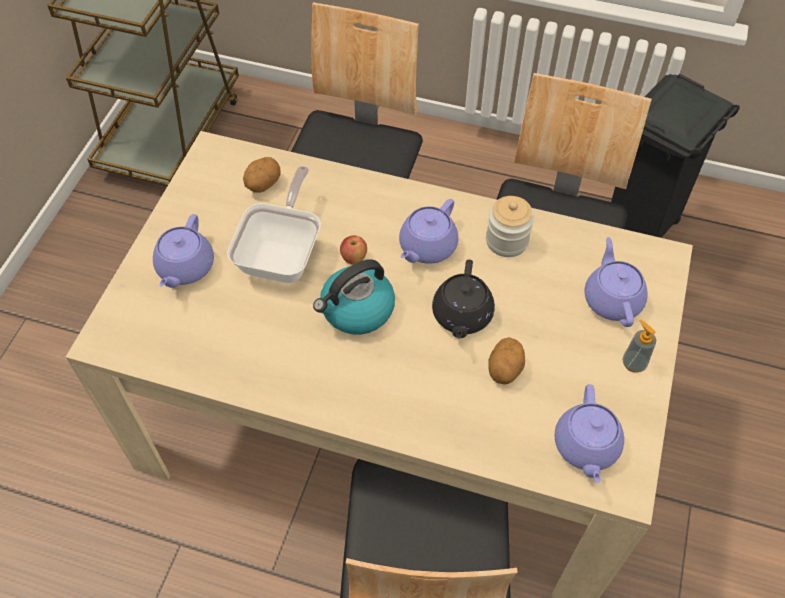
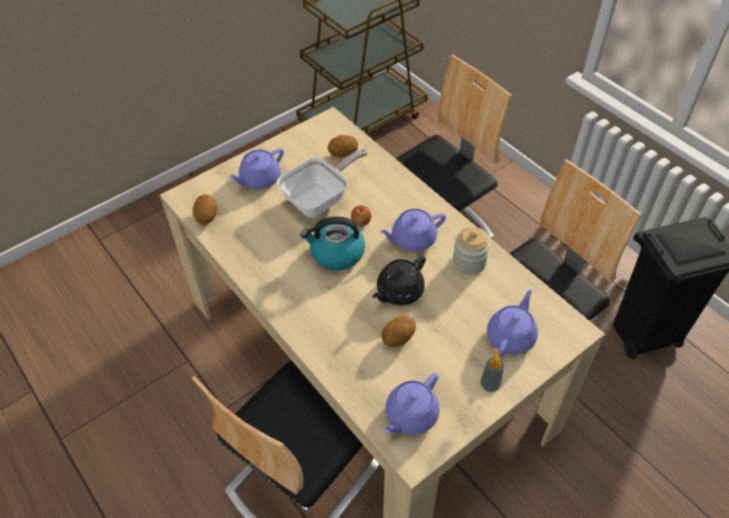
camera: 35 degrees right, 5 degrees down
none -> potato [193,195,217,225]

